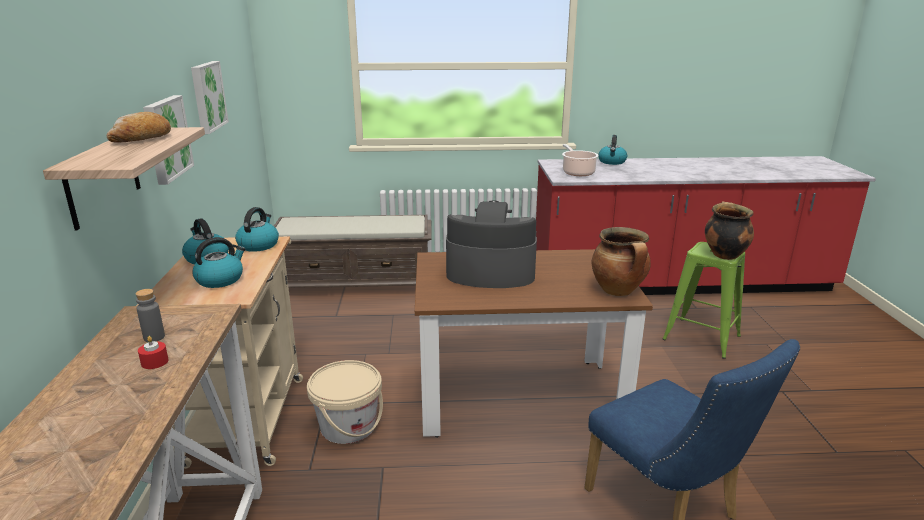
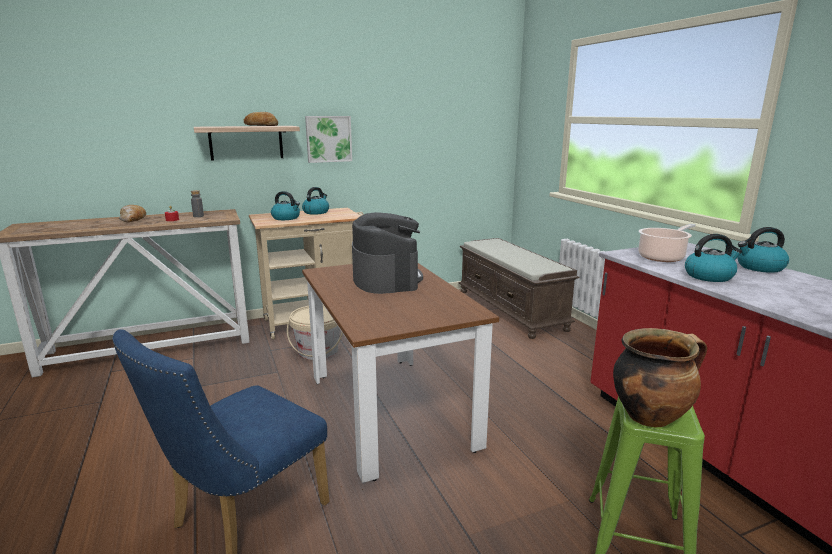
camera: 70 degrees right, 5 degrees down
picture [191,61,229,134] -> none
kettle [235,207,279,252] -> kettle moved to [685,234,742,282]
cooking pot [591,227,651,296] -> none
none -> bread [119,205,146,222]

